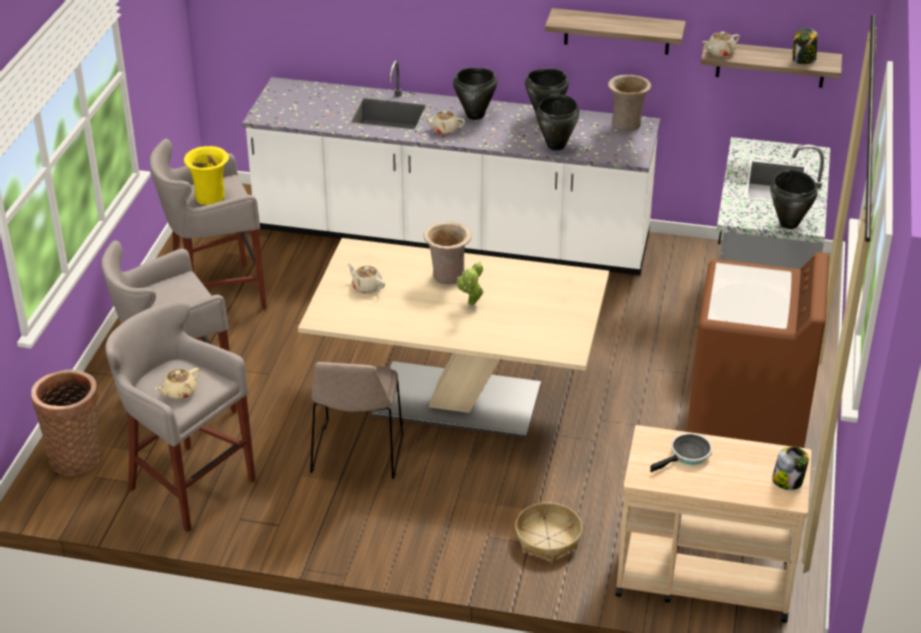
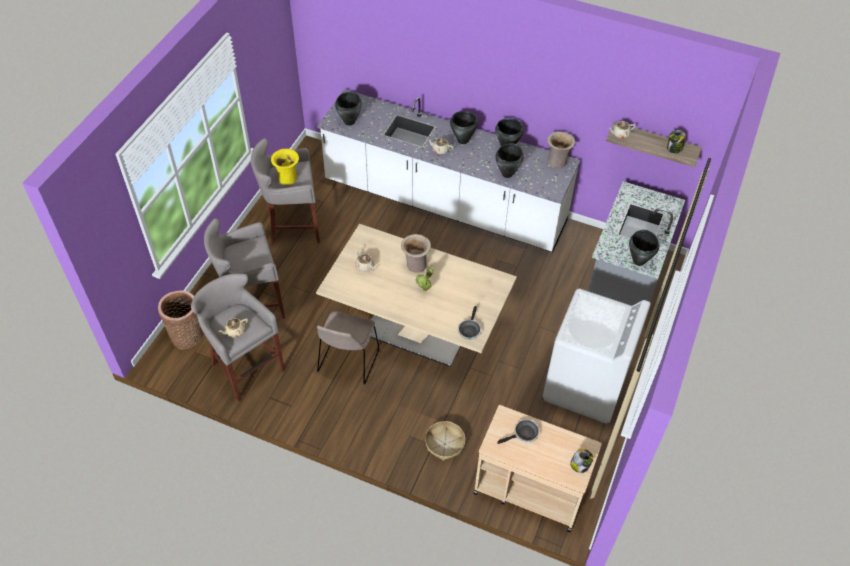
camera: 10 degrees right, 15 degrees up
shelf [545,8,686,55] -> none
brown washing machine [687,252,829,448] -> white washing machine [543,289,651,424]
none -> black cooking pot [335,92,362,126]
none -> frying pan [458,306,481,340]

